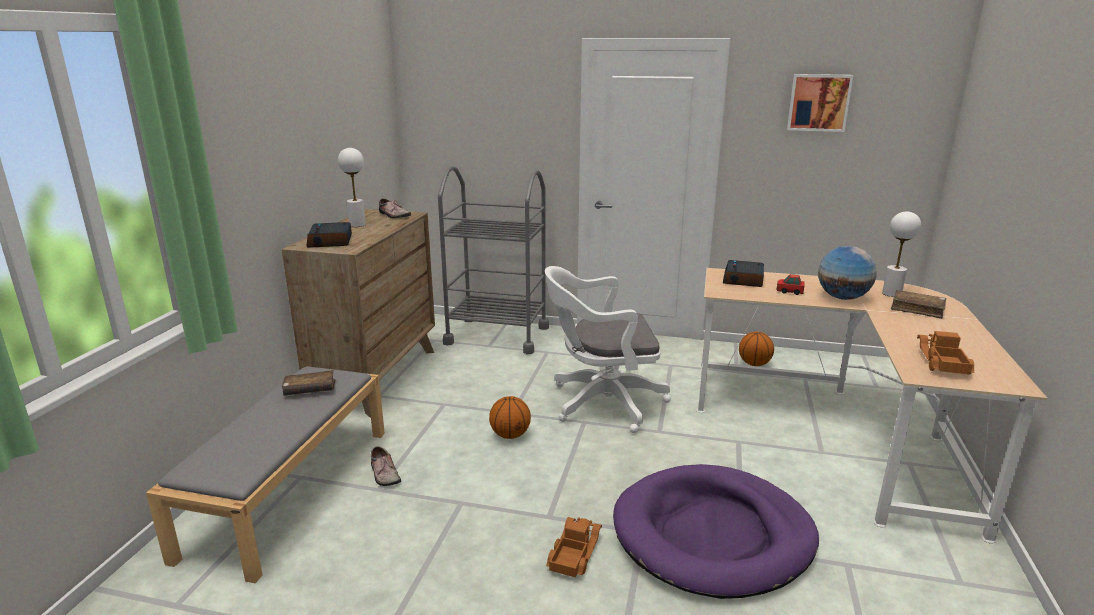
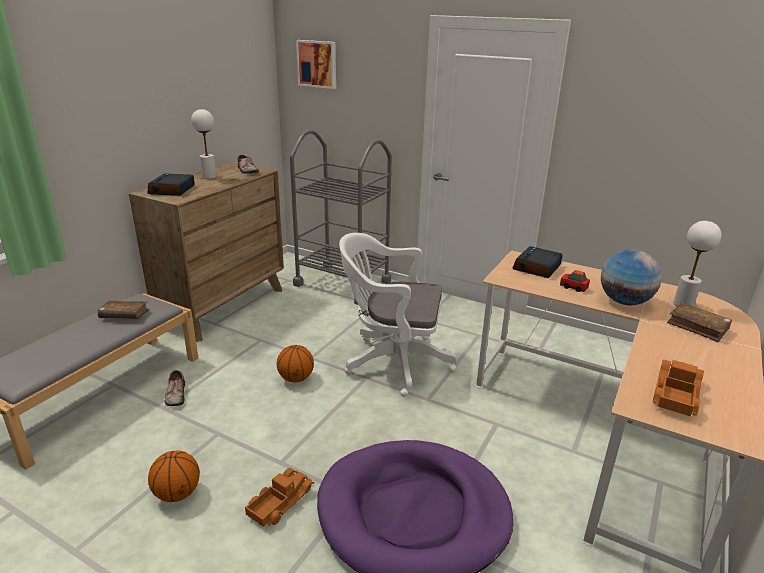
camera: 15 degrees right, 5 degrees up
basketball [739,332,774,366] -> basketball moved to [148,450,200,502]
picture [787,74,853,132] -> picture moved to [296,40,336,89]

